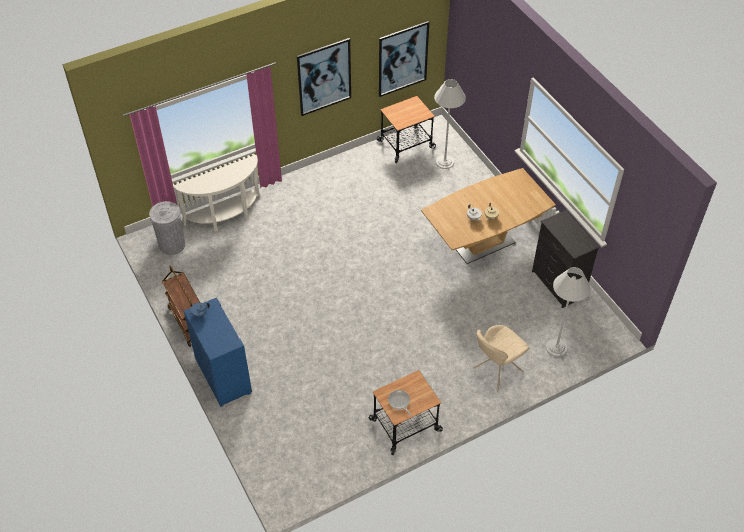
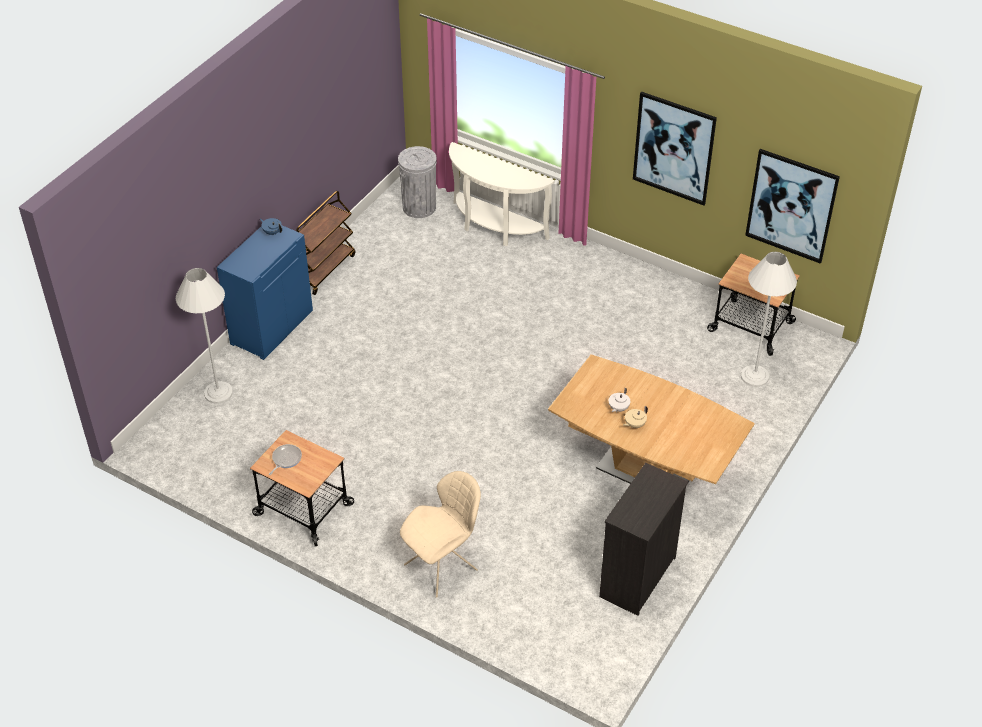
camera: 60 degrees right, 5 degrees down
beige chair [473,325,529,391] -> beige chair turned 120 degrees clockwise [400,471,481,598]
white floor lamp [546,267,590,357] -> white floor lamp moved to [176,268,233,403]

